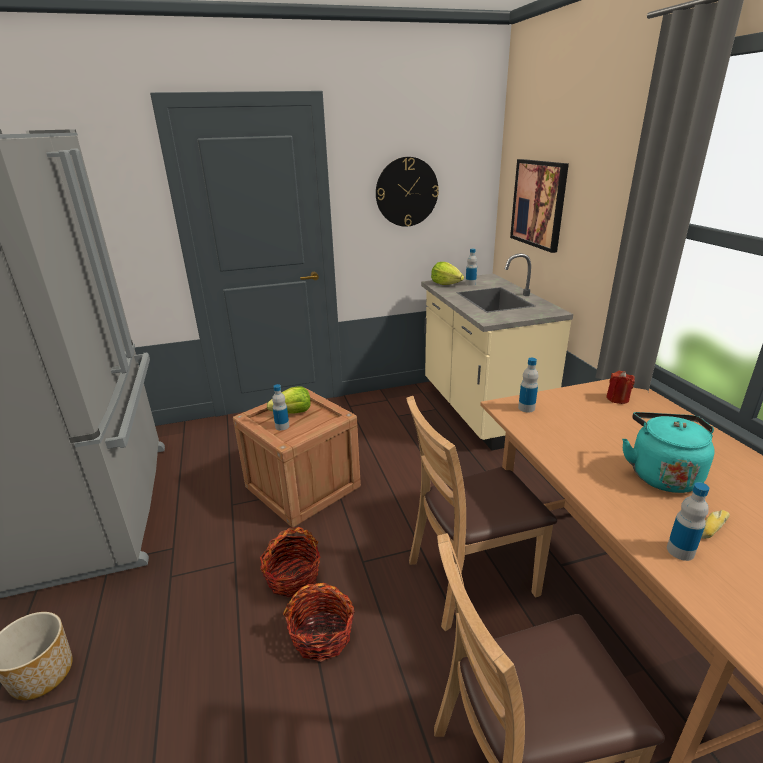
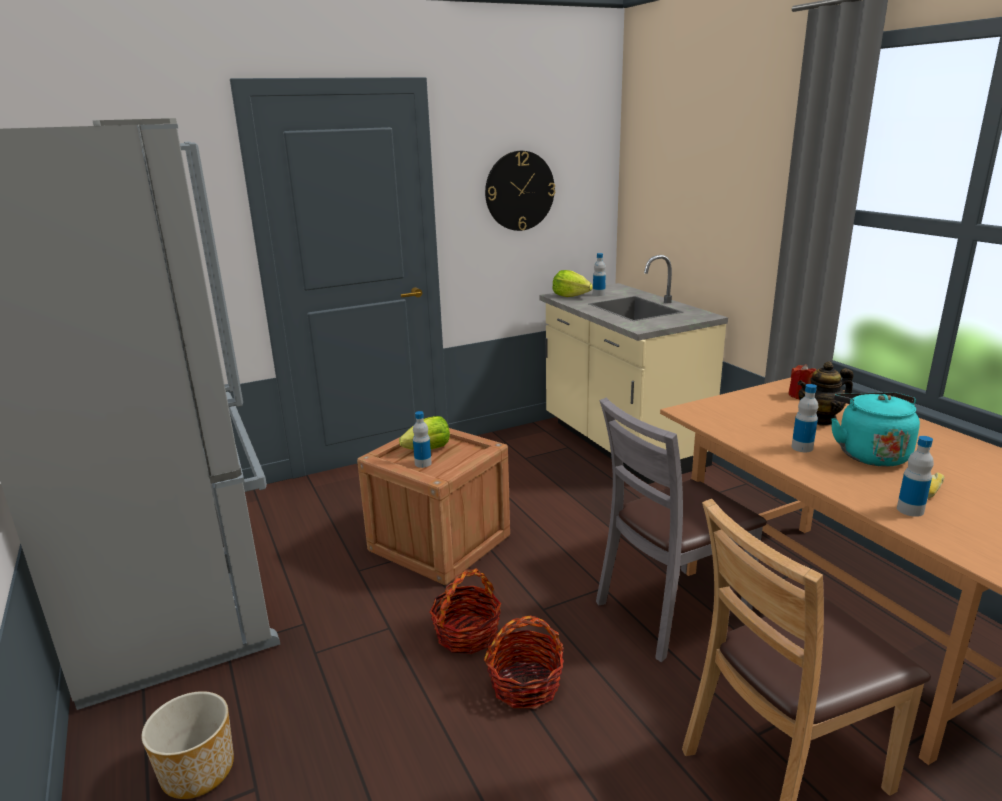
camera: 10 degrees left, 5 degrees down
brown chair [406,396,557,631] -> grey chair [596,398,767,662]
picture [510,159,569,253] -> none
bottle [518,358,538,412] -> bottle moved to [791,384,818,452]
none -> teapot [798,361,854,425]

